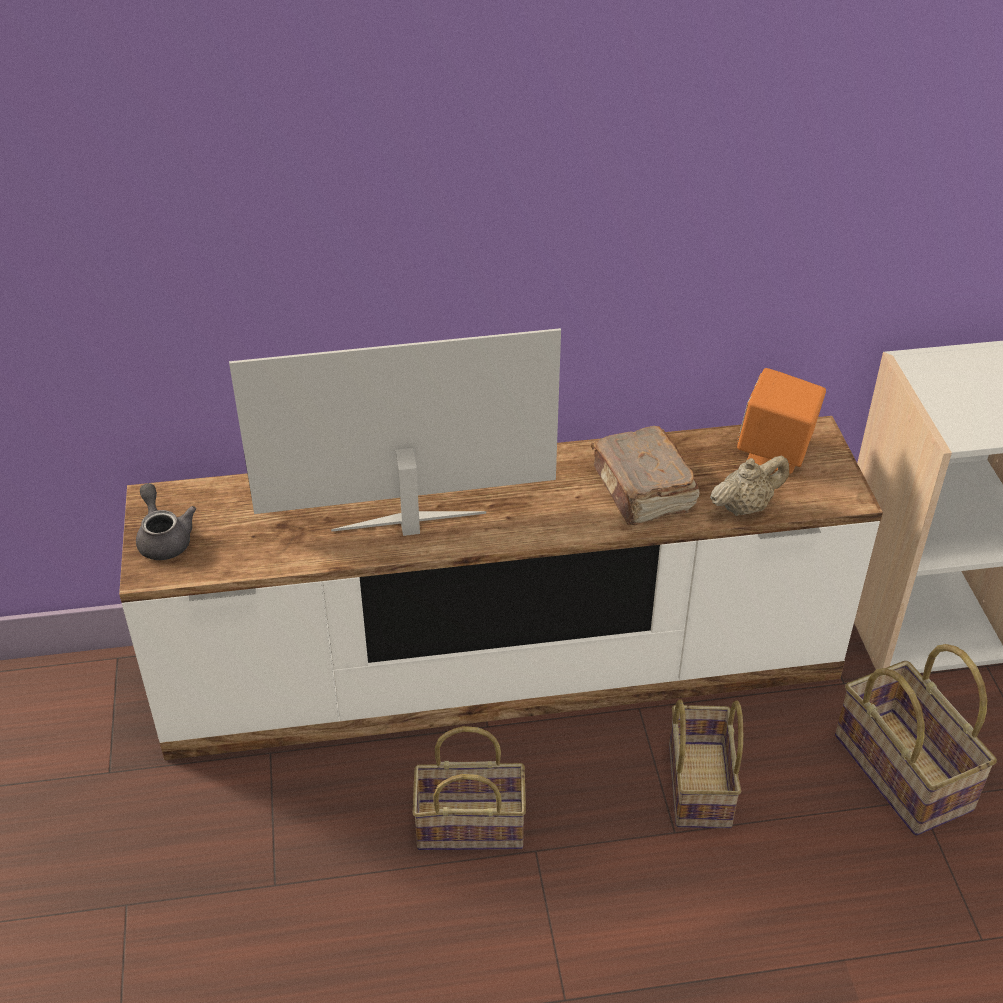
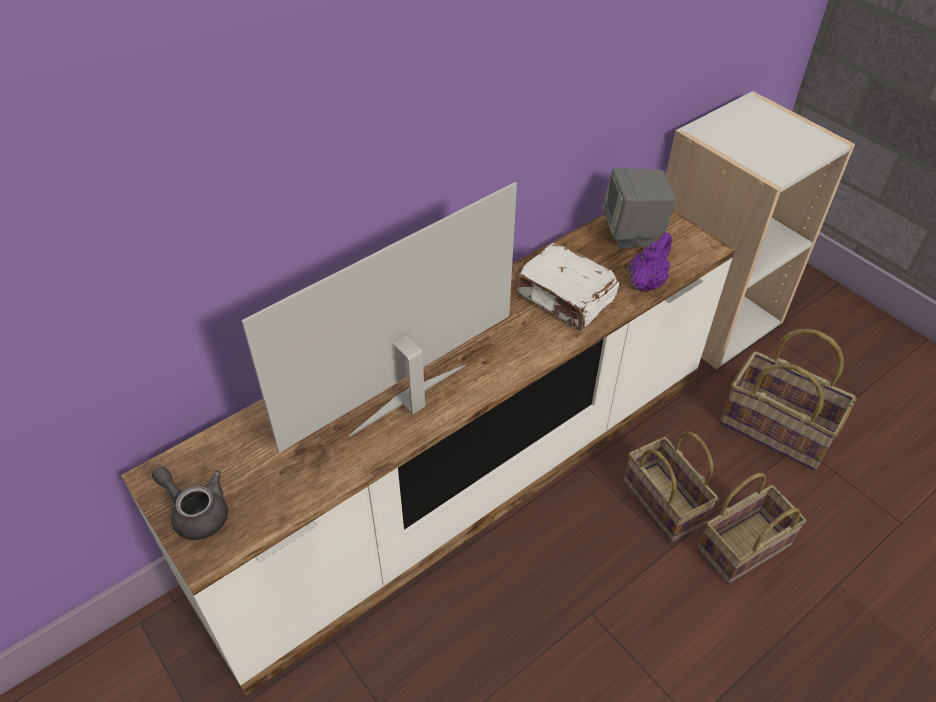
camera: 30 degrees left, 5 degrees up
basket [413,726,526,850] -> basket moved to [698,473,807,584]
brown book [591,426,700,525] -> white book [516,243,619,331]
beige teapot [710,455,789,516] -> purple teapot [628,233,672,292]
orange speaker [737,368,826,474] -> grey speaker [602,168,676,249]

